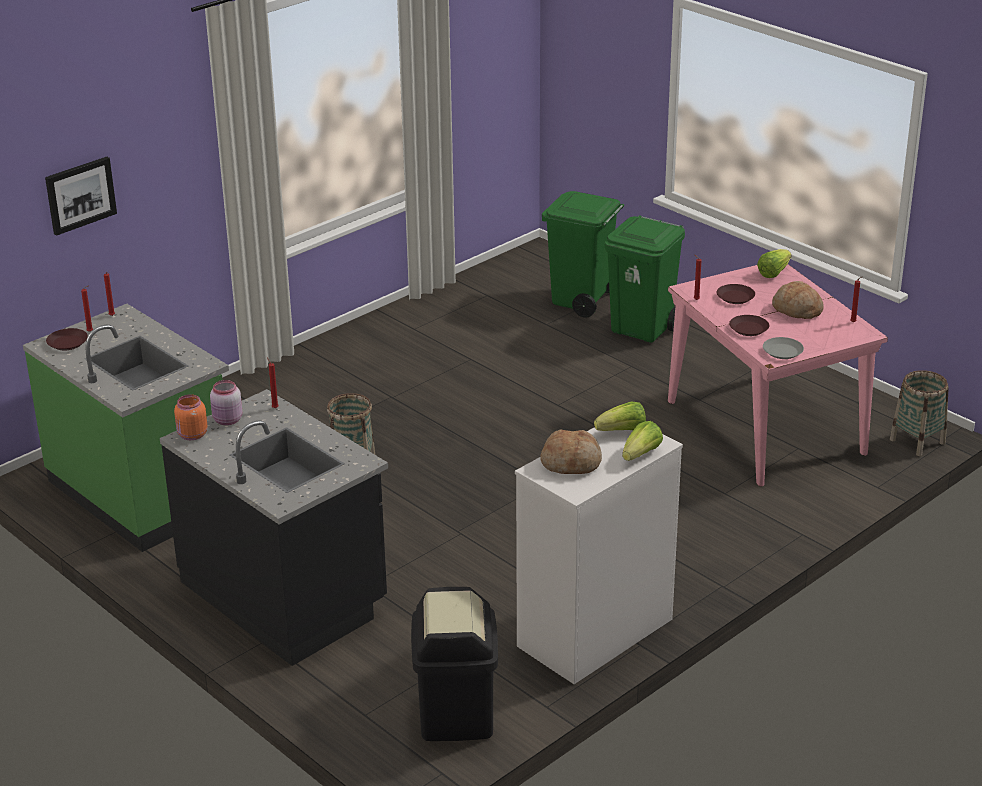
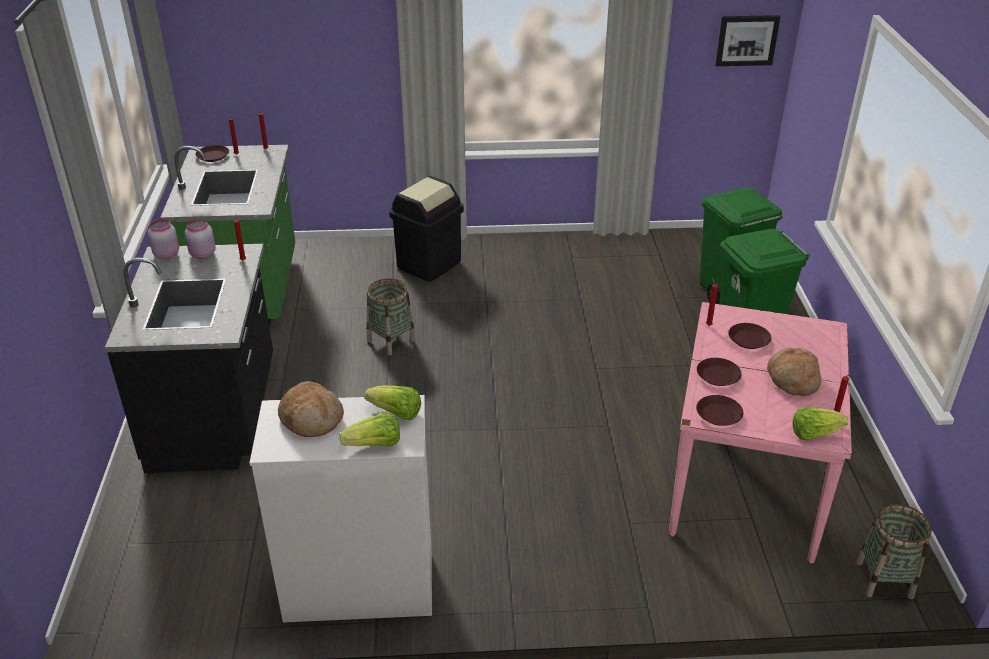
camera: 40 degrees right, 5 degrees up
picture [45,157,117,236] -> picture moved to [715,15,780,66]
orange jar [174,394,208,440] -> pink jar [148,219,179,259]
black trash can [411,587,498,741] -> black trash can moved to [389,176,464,282]
lettuce [757,249,792,278] -> lettuce moved to [792,407,848,440]
grey plate [763,337,804,359] -> brown plate [696,395,743,426]

